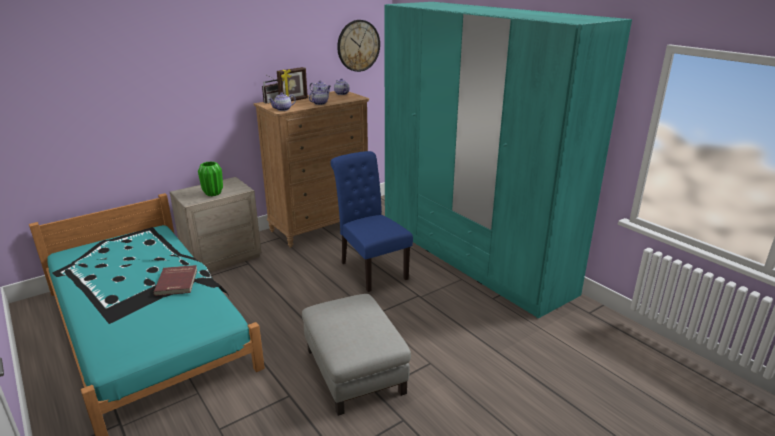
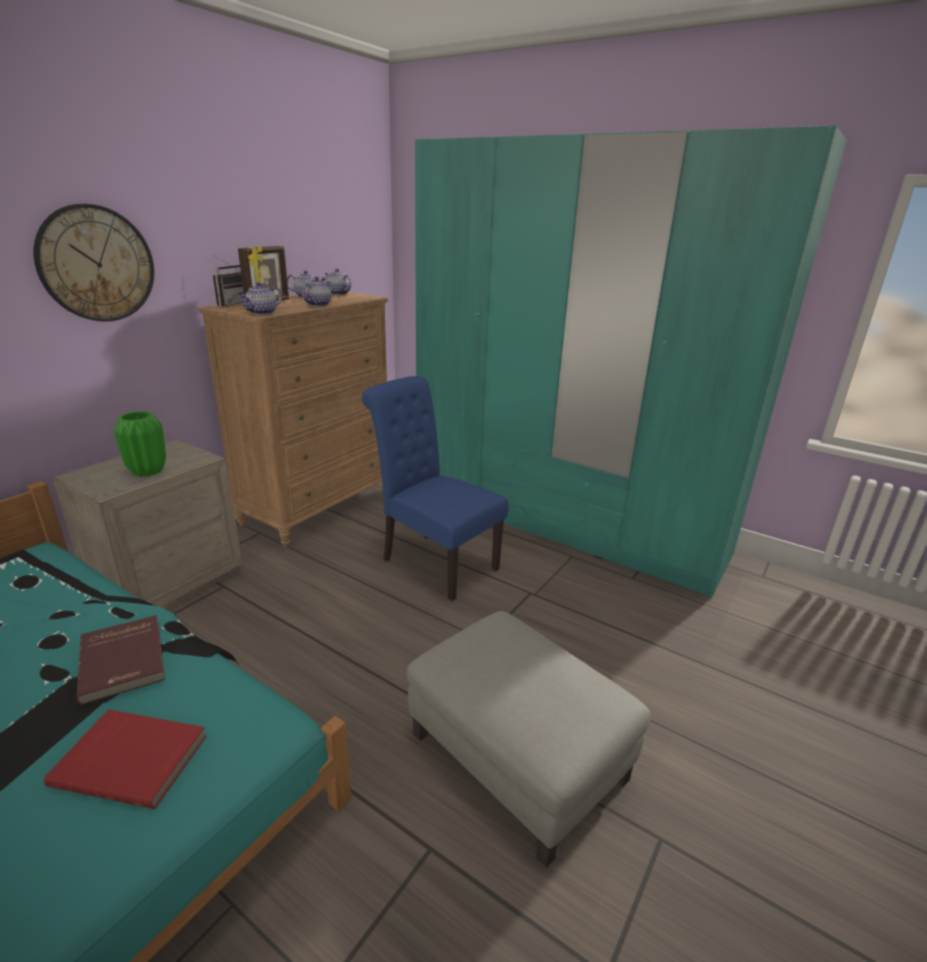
camera: 20 degrees left, 0 degrees up
wall clock [337,20,380,72] -> wall clock moved to [34,204,154,322]
none -> red book [44,709,206,809]

